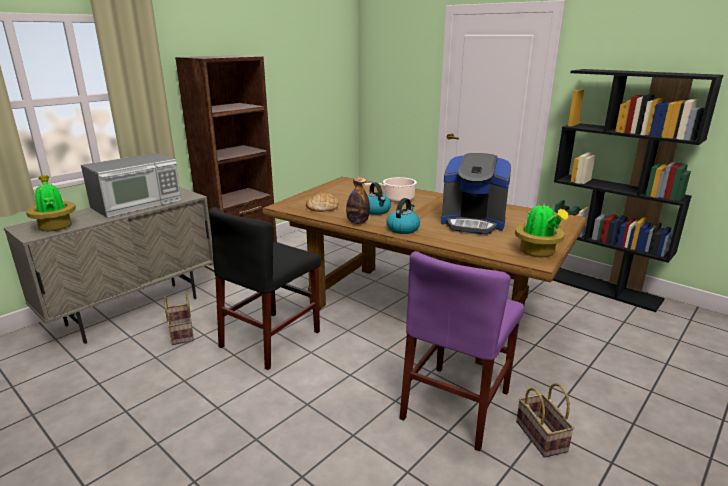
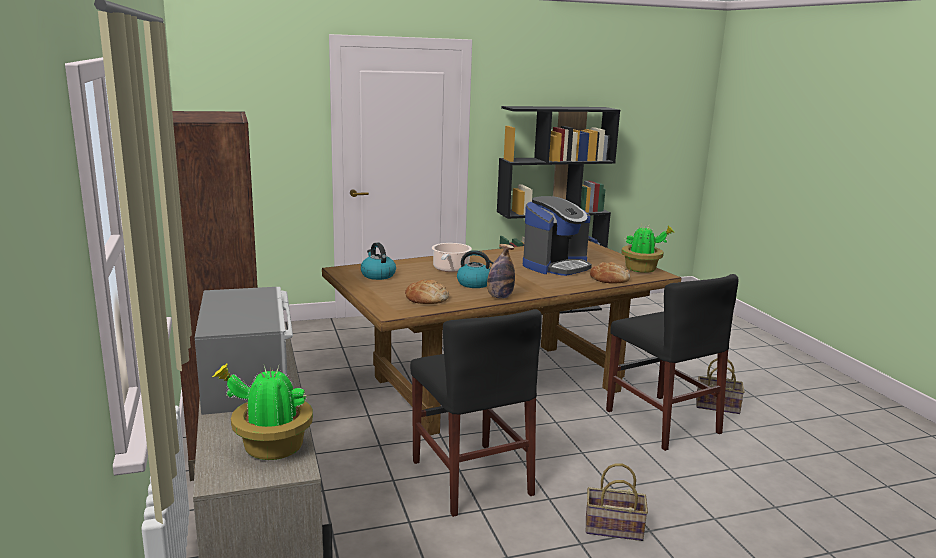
camera: 60 degrees left, 5 degrees down
basket [164,292,194,345] -> basket moved to [586,464,648,541]
kettle [386,198,420,234] -> kettle moved to [361,243,396,280]
purple chair [399,251,524,452] -> black chair [606,274,739,451]
none -> bread [590,262,630,283]

